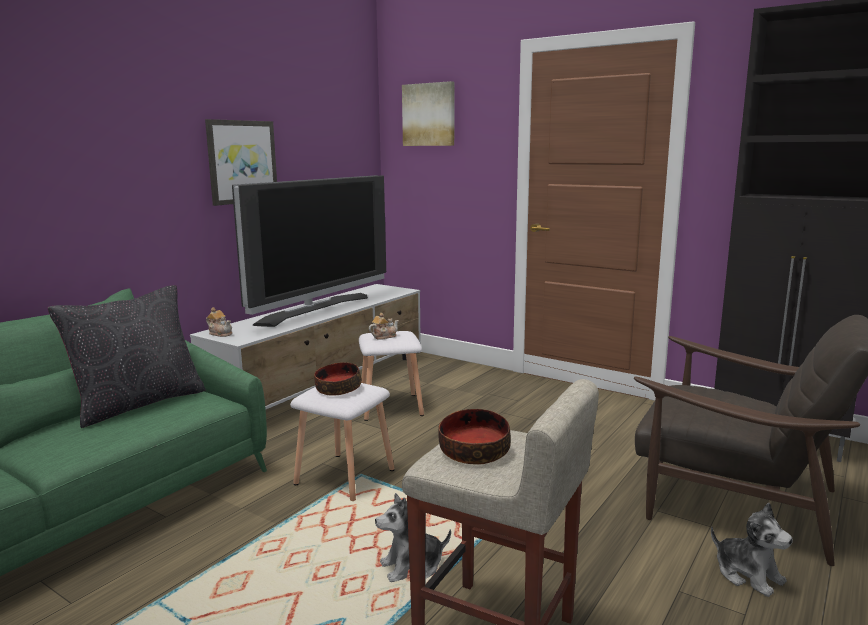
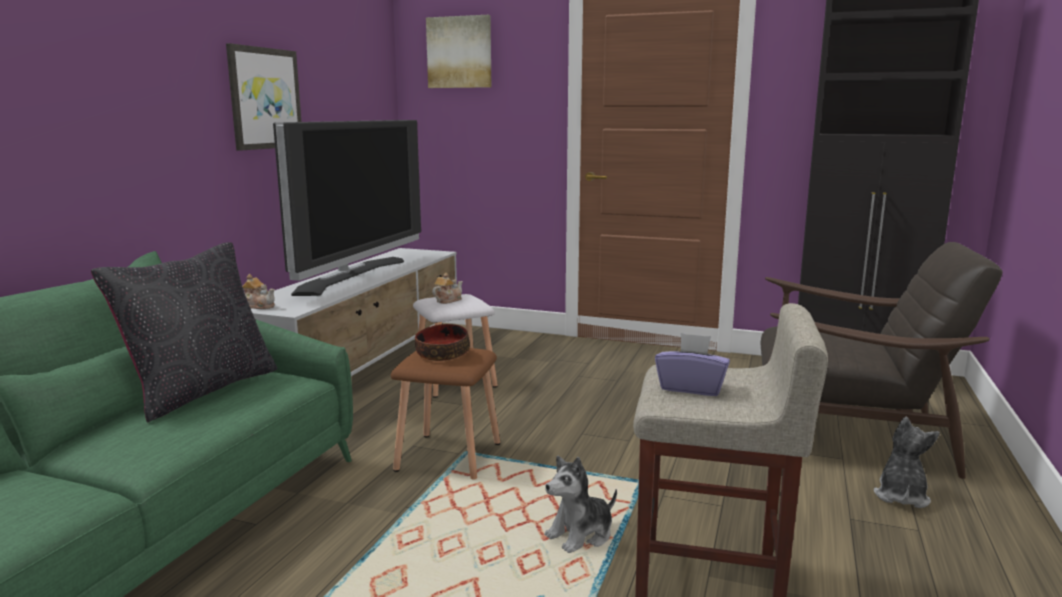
camera: 15 degrees left, 0 degrees up
white stool [290,383,395,501] -> brown stool [391,348,500,480]
bowl [438,409,511,464] -> purple tissue box [655,333,730,396]
plush toy [711,503,793,597] -> plush toy turned 105 degrees counterclockwise [873,417,940,508]

